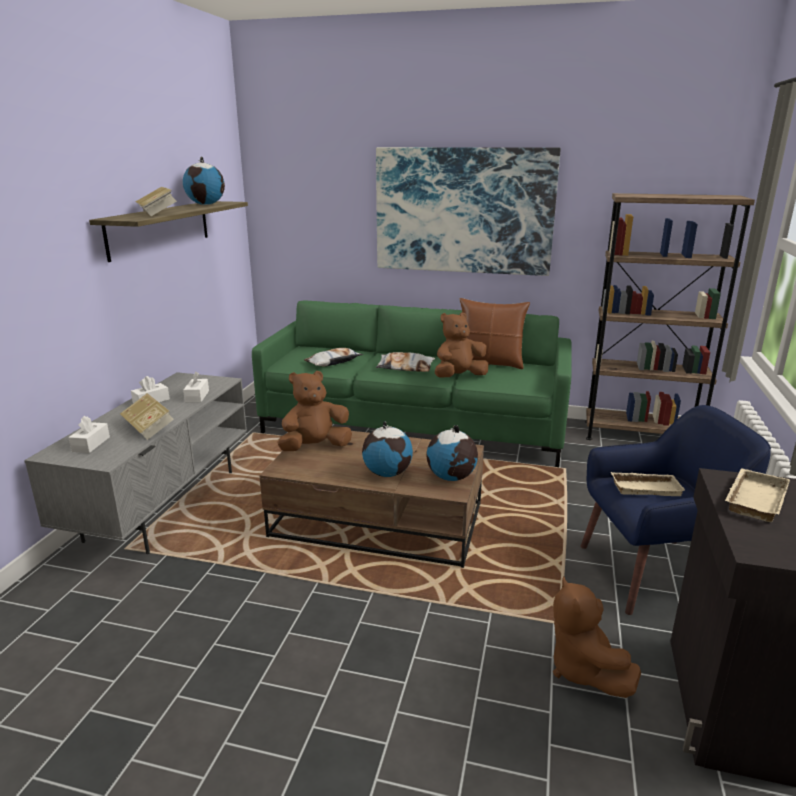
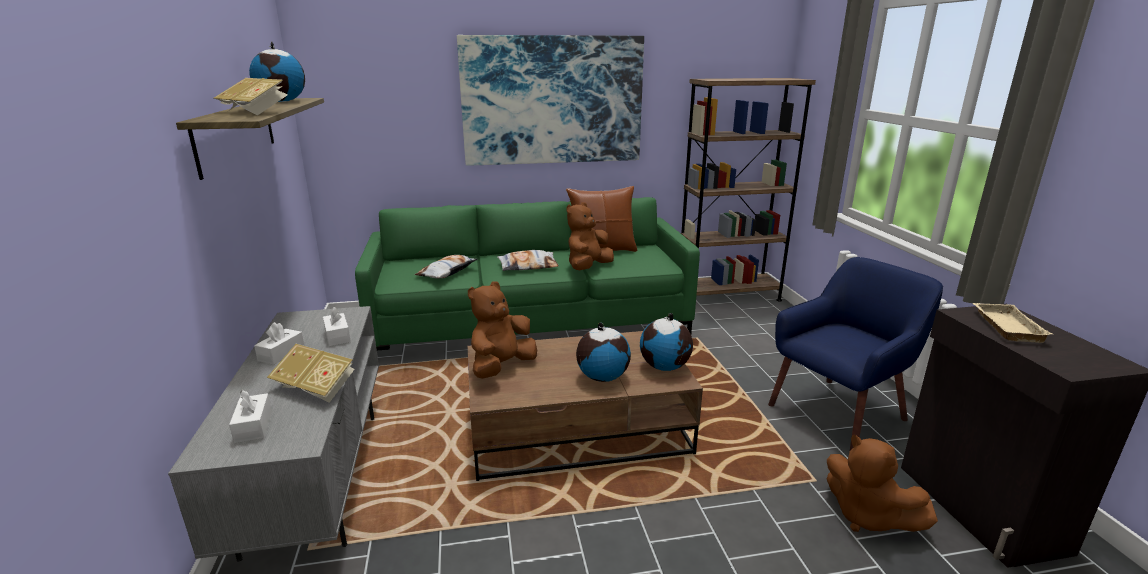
camera: 25 degrees left, 0 degrees up
beige tray [611,472,686,496] -> none

